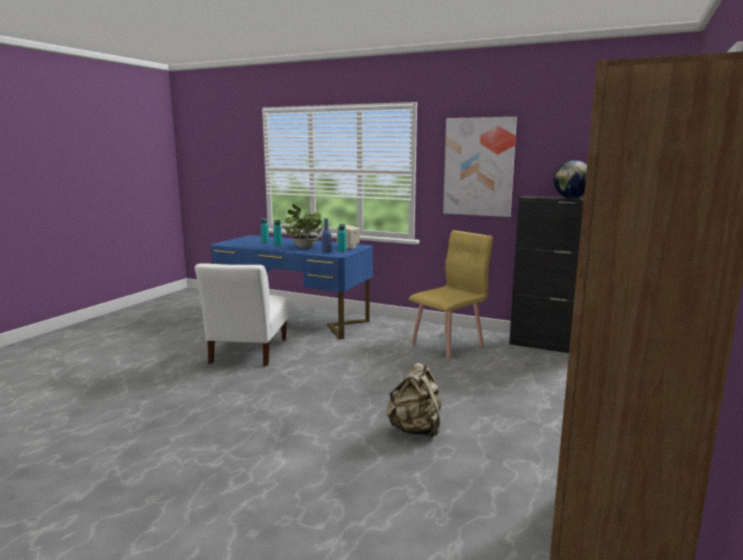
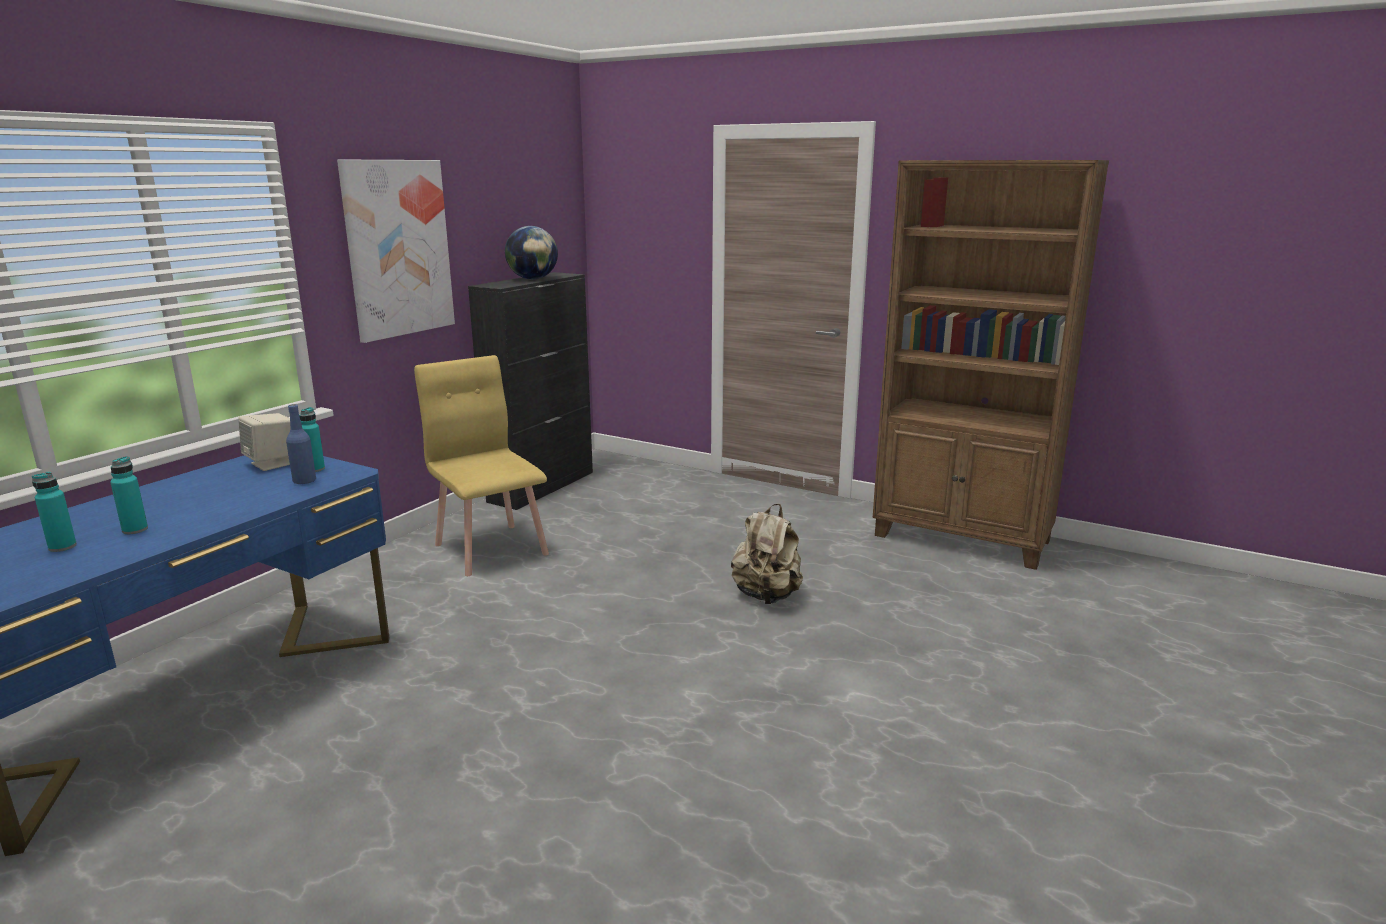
camera: 85 degrees left, 5 degrees up
white chair [195,263,288,366] -> none
potted plant [282,204,323,249] -> none

